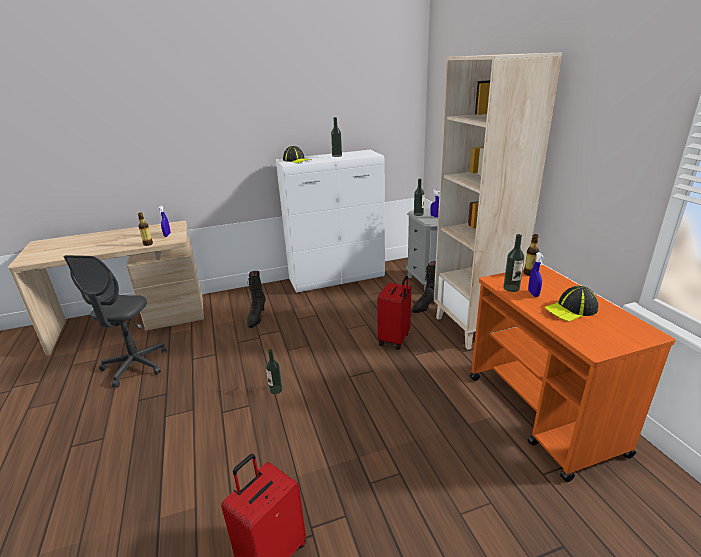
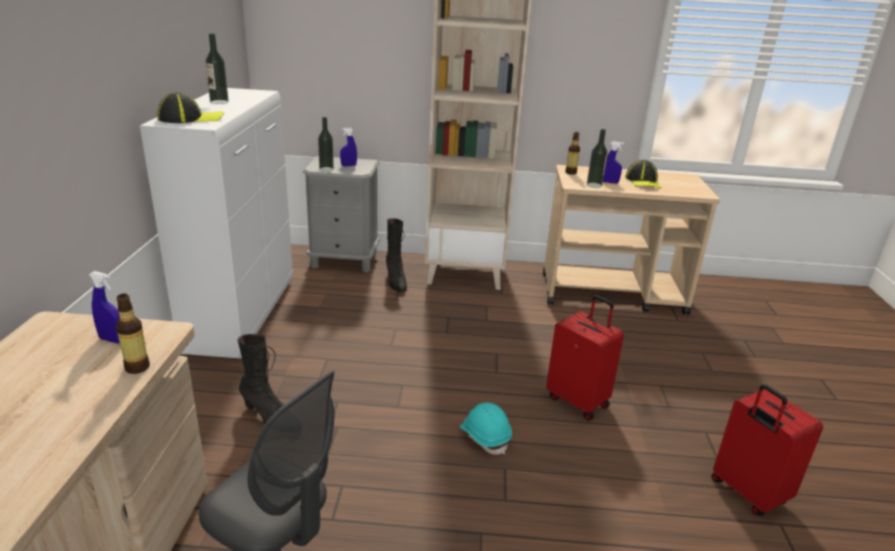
camera: 70 degrees left, 0 degrees up
bottle [266,349,283,394] -> turquoise hard hat [460,402,512,455]
red suitcase [377,276,411,350] -> red suitcase moved to [546,295,624,420]
orange cart [470,265,675,482] -> beige cart [543,165,720,315]

